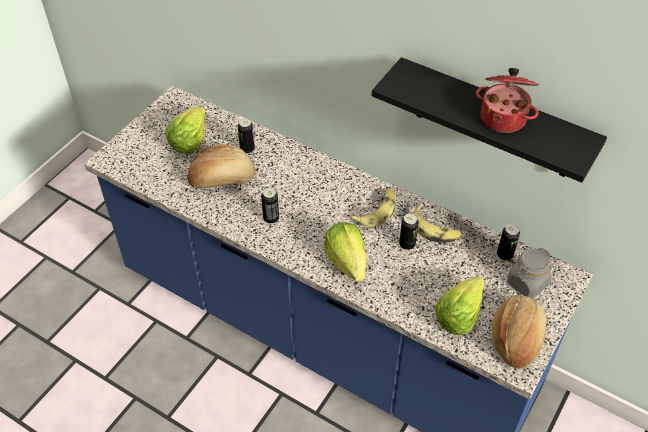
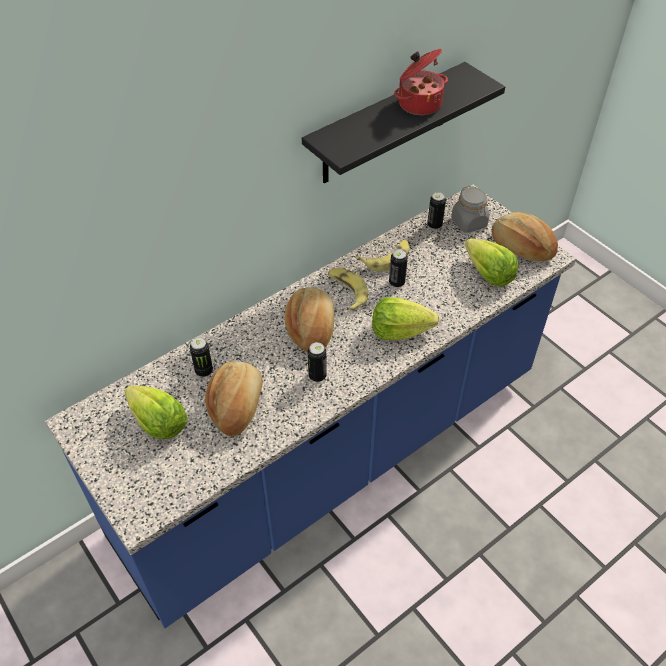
camera: 70 degrees left, 0 degrees up
none -> bread [285,287,334,352]

